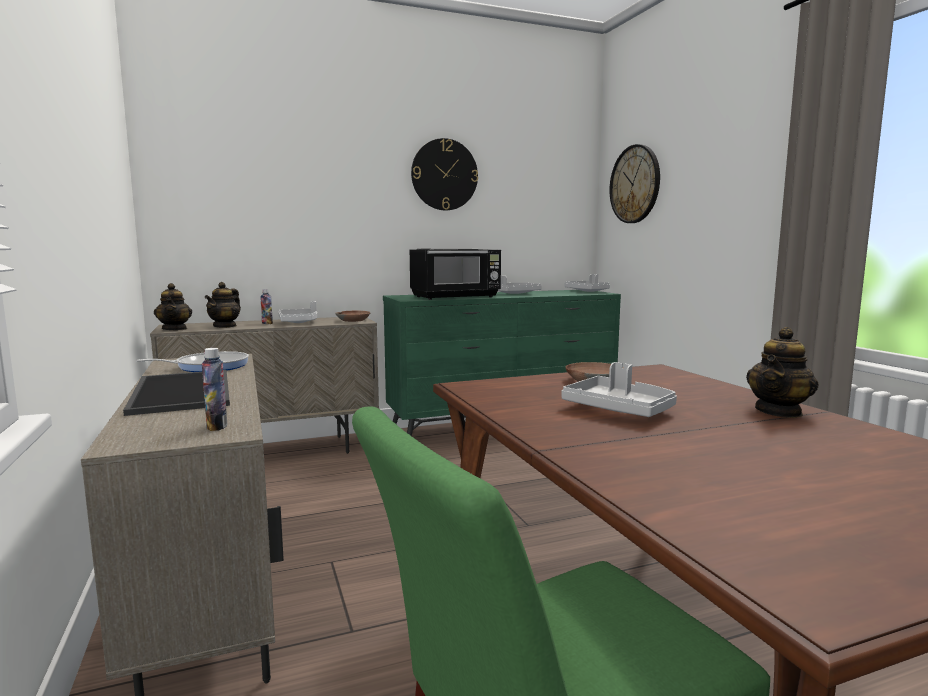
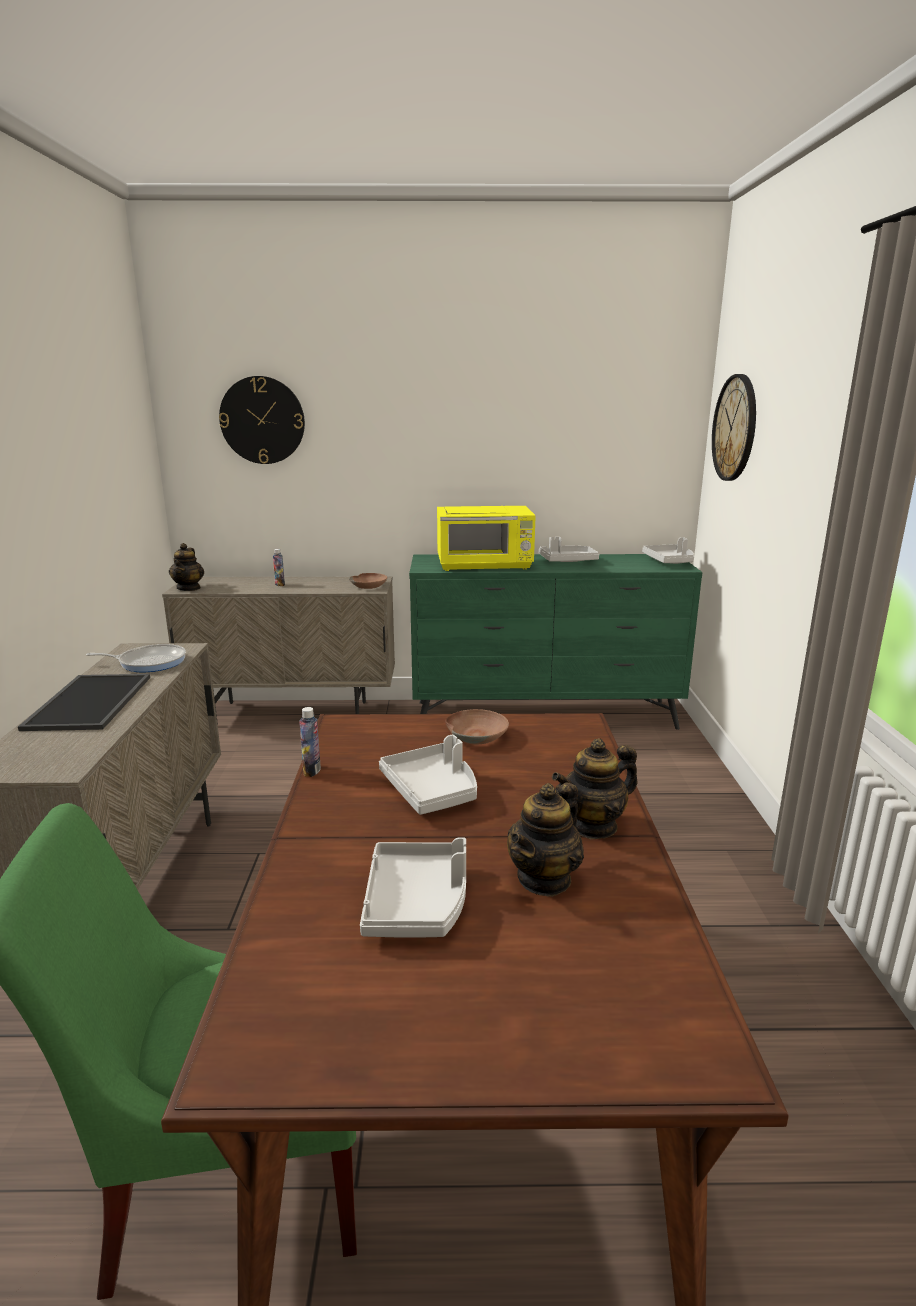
camera: 20 degrees right, 10 degrees up
bottle [202,348,227,431] -> bottle moved to [299,707,321,777]
teapot [205,282,241,328] -> teapot moved to [507,782,584,897]
grey tray [278,301,317,323] -> grey tray moved to [360,837,466,938]
black microwave [410,248,501,300] -> yellow microwave [437,506,536,571]
wall clock [411,138,478,210] -> wall clock moved to [219,376,305,464]

